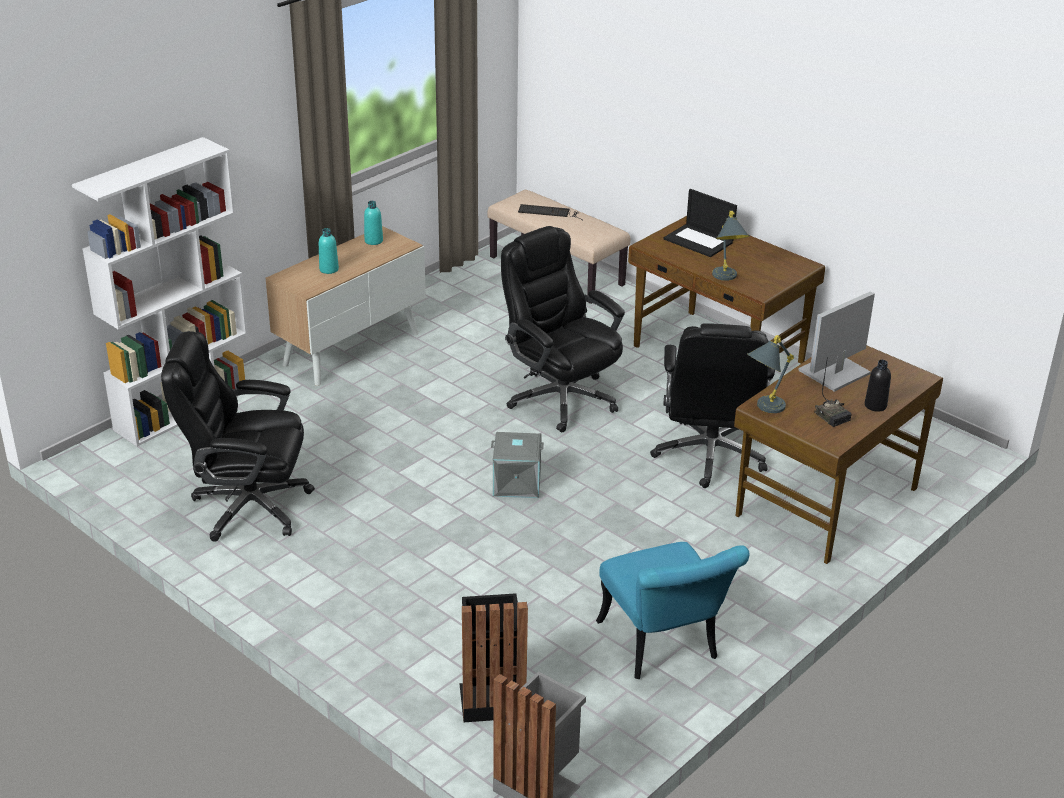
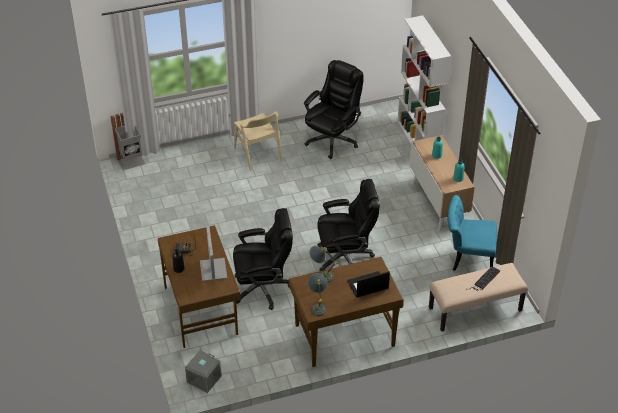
camera: 120 degrees right, 10 degrees up
black trash can [459,593,528,722] -> none
grey storage box [491,432,544,498] -> grey storage box moved to [185,351,222,393]
turquoise chair [596,542,749,679] -> turquoise chair moved to [448,195,497,271]
black office chair [650,323,775,488] -> black office chair turned 135 degrees clockwise [233,208,293,310]
grey table lamp [747,335,794,413] -> grey table lamp moved to [308,273,327,316]
none -> beige chair [234,111,282,171]

